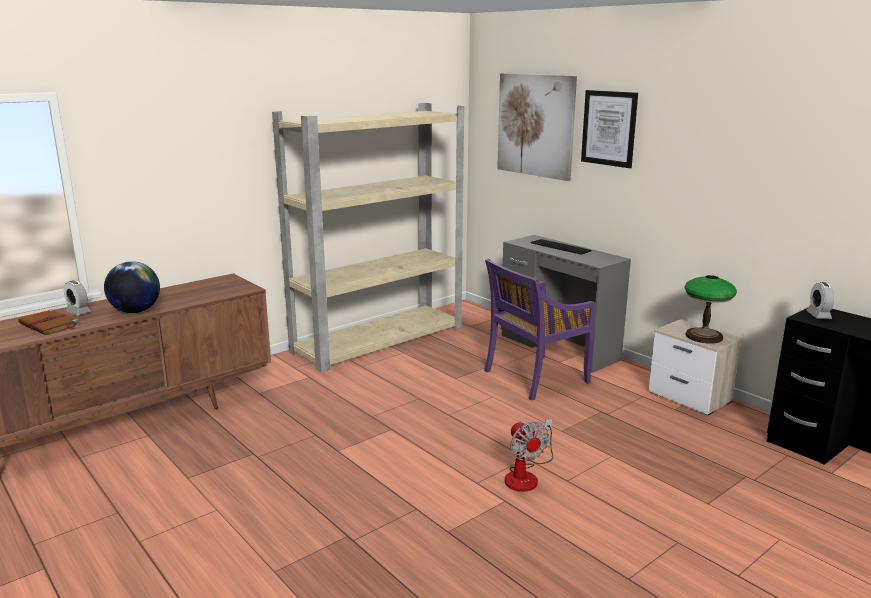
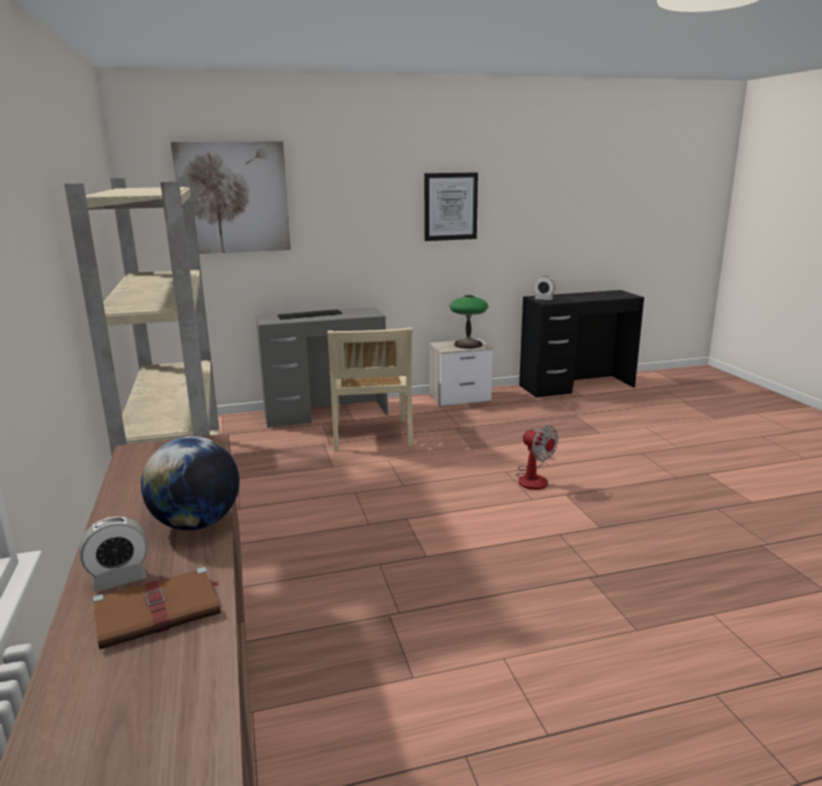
camera: 65 degrees left, 0 degrees up
purple chair [485,259,595,400] -> beige chair [327,327,413,451]
fan [505,419,553,492] -> fan turned 45 degrees clockwise [516,425,558,490]
picture [581,90,638,168] -> picture moved to [424,172,478,241]

